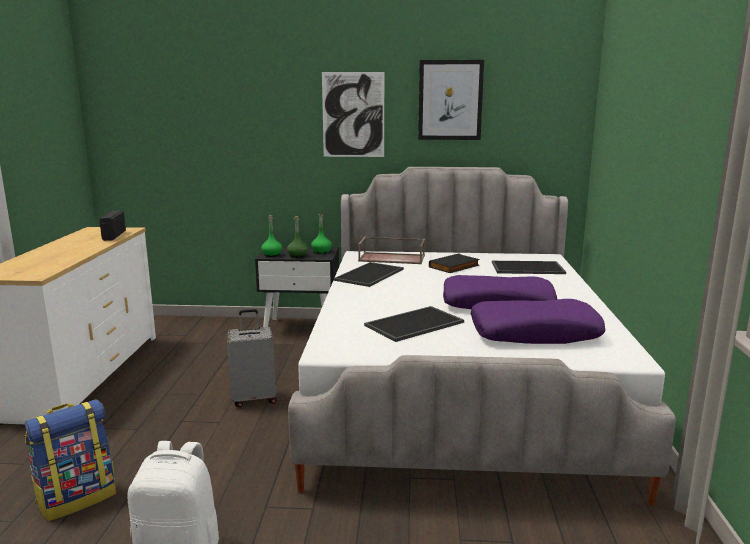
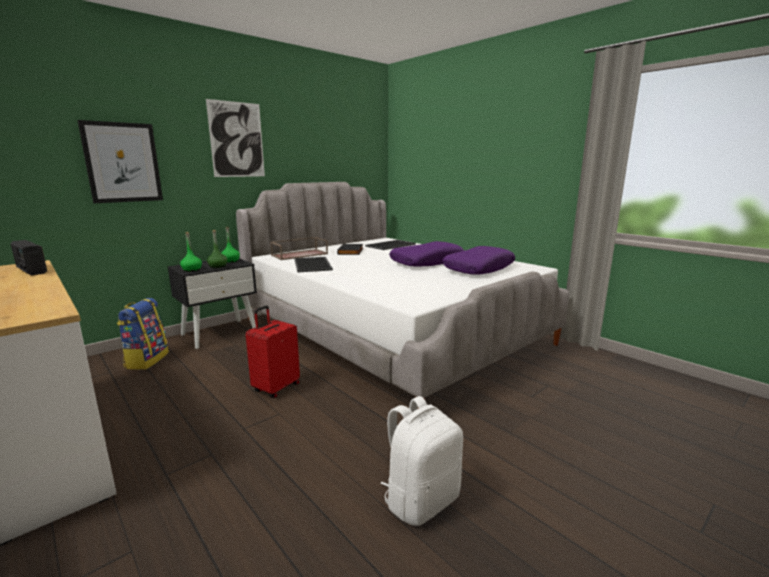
camera: 45 degrees left, 0 degrees up
backpack [25,399,116,521] -> backpack moved to [117,298,169,370]
grey suitcase [227,309,277,407] -> red suitcase [246,306,300,398]
tray [364,306,464,342] -> none
picture [418,60,484,140] -> picture moved to [77,120,163,203]

